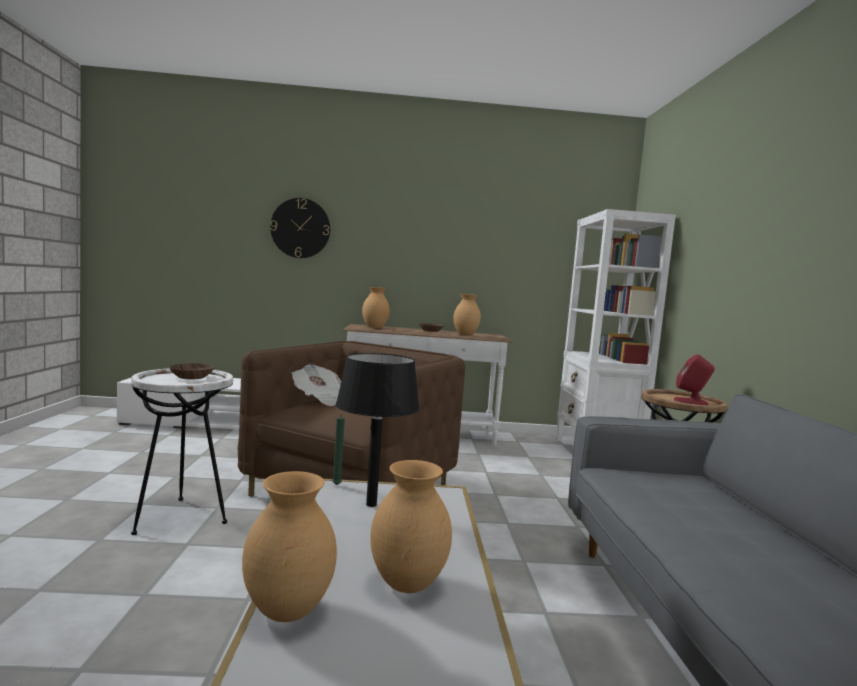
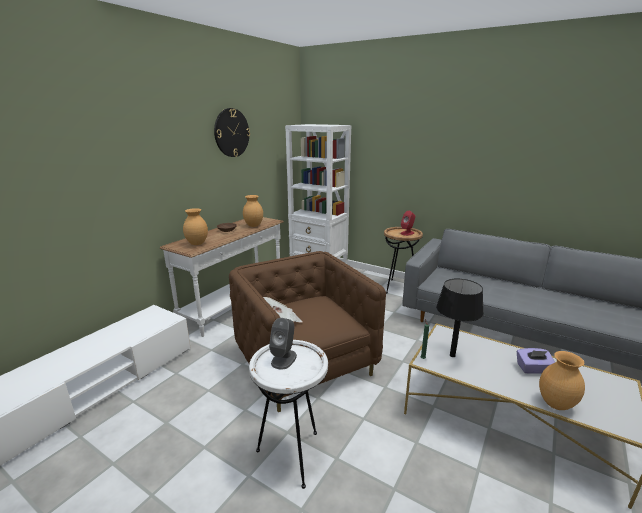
camera: 55 degrees left, 15 degrees up
brown bowl [169,363,214,380] -> grey speaker [269,318,297,370]
wall clock [270,198,330,258] -> wall clock moved to [214,108,250,157]
brown vase [370,460,452,593] -> purple tissue box [517,348,555,374]

